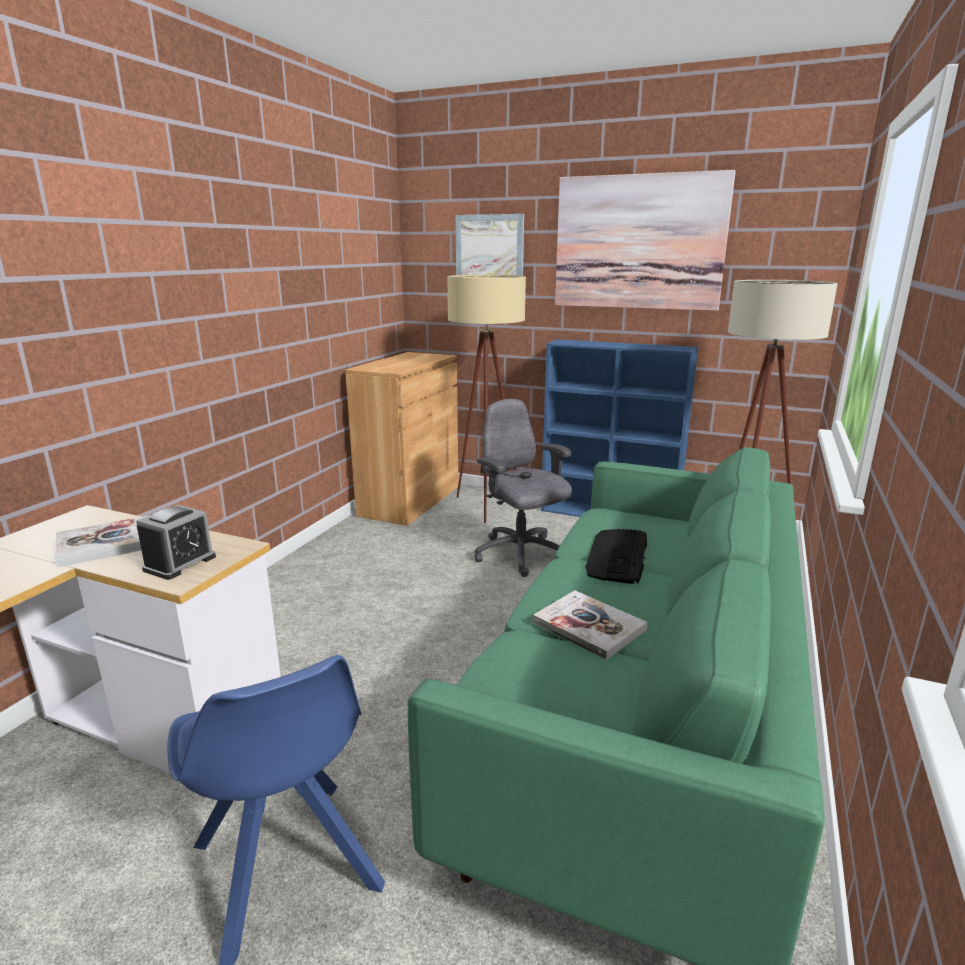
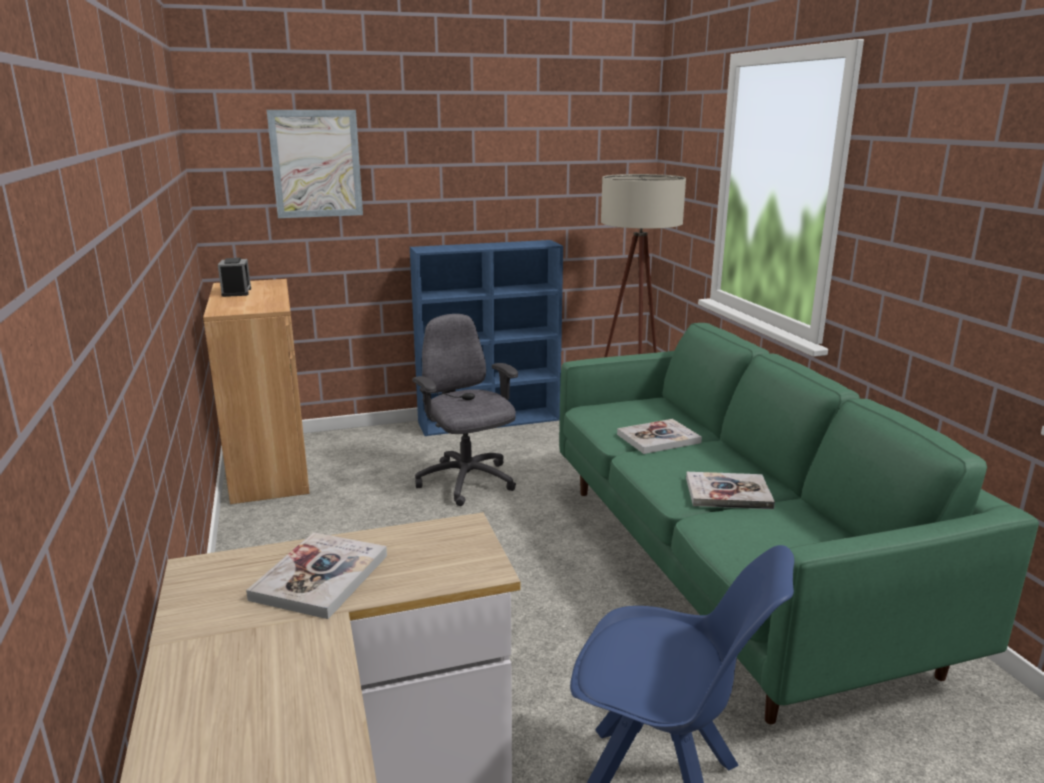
camera: 40 degrees left, 0 degrees up
alarm clock [136,505,216,580] -> alarm clock moved to [218,258,251,297]
beige floor lamp [447,275,526,523] -> none
grey office chair [475,399,572,577] -> grey office chair turned 45 degrees clockwise [412,314,518,506]
picture [555,170,736,311] -> none
keyboard [585,529,647,584] -> book [617,419,702,454]

